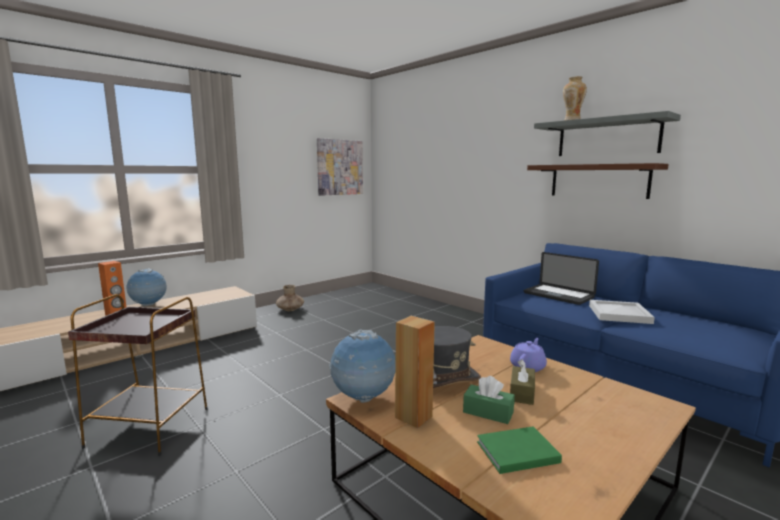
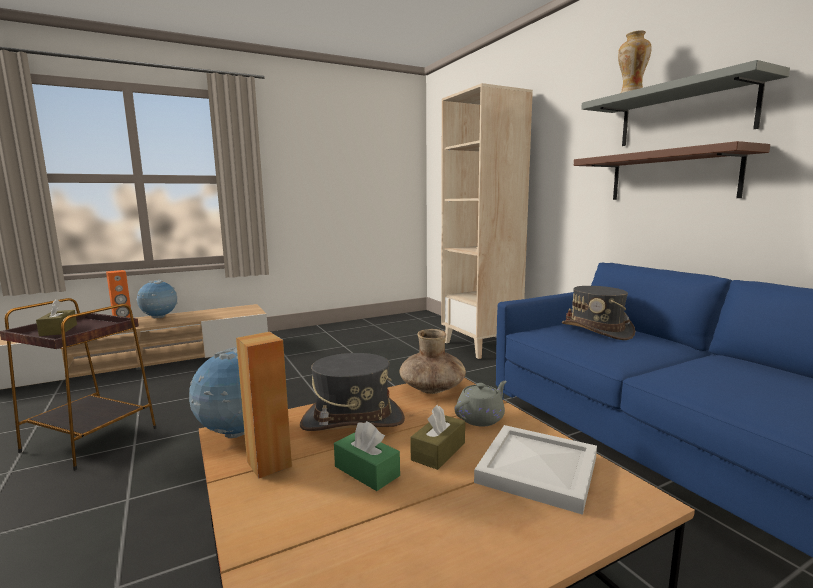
camera: 15 degrees right, 0 degrees up
brown vase [276,285,304,311] -> brown vase moved to [400,329,466,394]
picture [317,138,363,196] -> none
green book [477,426,562,474] -> none
purple teapot [510,338,547,372] -> grey teapot [455,381,507,426]
laptop [524,252,599,305] -> grey hat [562,286,635,340]
white tray [589,300,655,324] -> white tray moved to [474,425,597,515]
none -> brown tissue box [36,299,77,336]
none -> beige bookcase [441,83,533,359]

